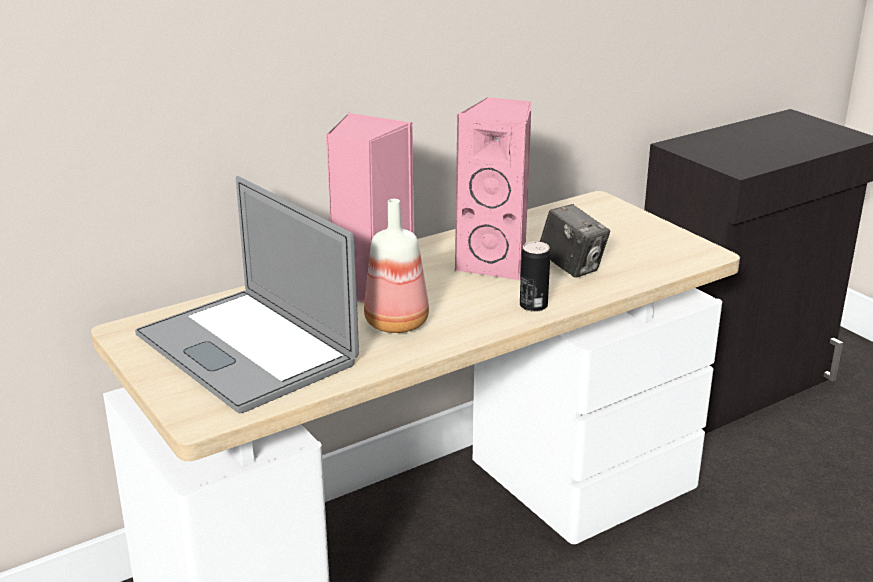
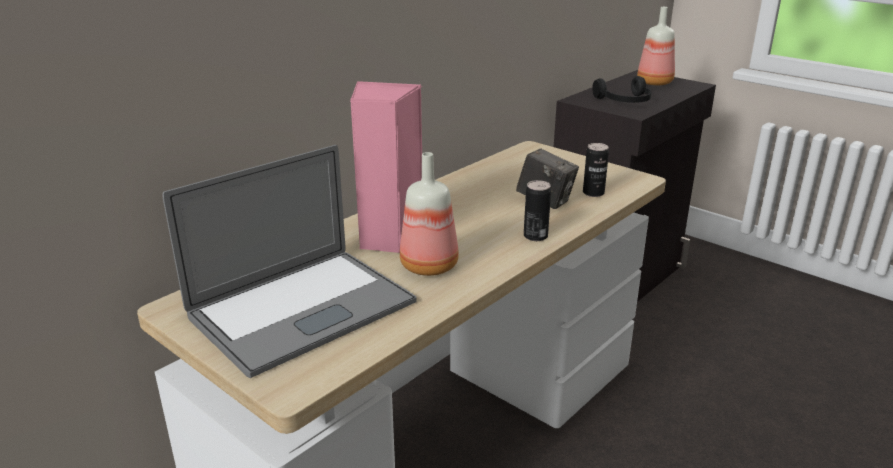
camera: 15 degrees left, 0 degrees up
laptop [135,176,359,413] -> laptop turned 75 degrees counterclockwise [162,145,417,378]
pink speaker [455,97,532,280] -> none
none -> can [583,143,609,197]
none -> black headphones [592,76,652,103]
none -> bottle [637,7,675,86]

